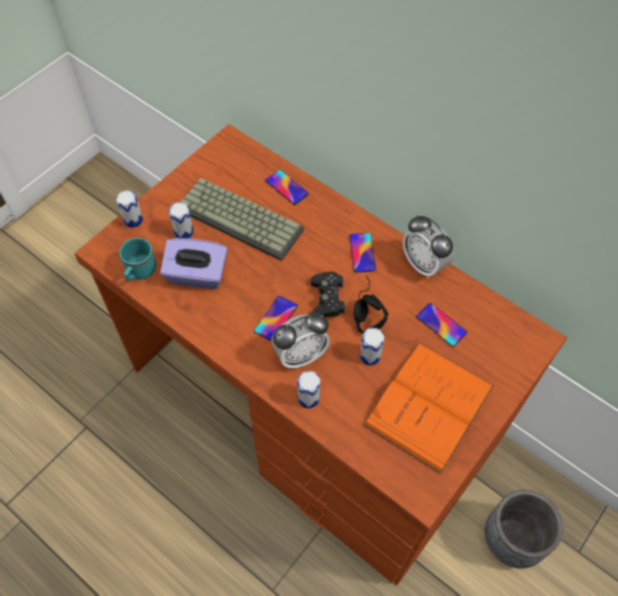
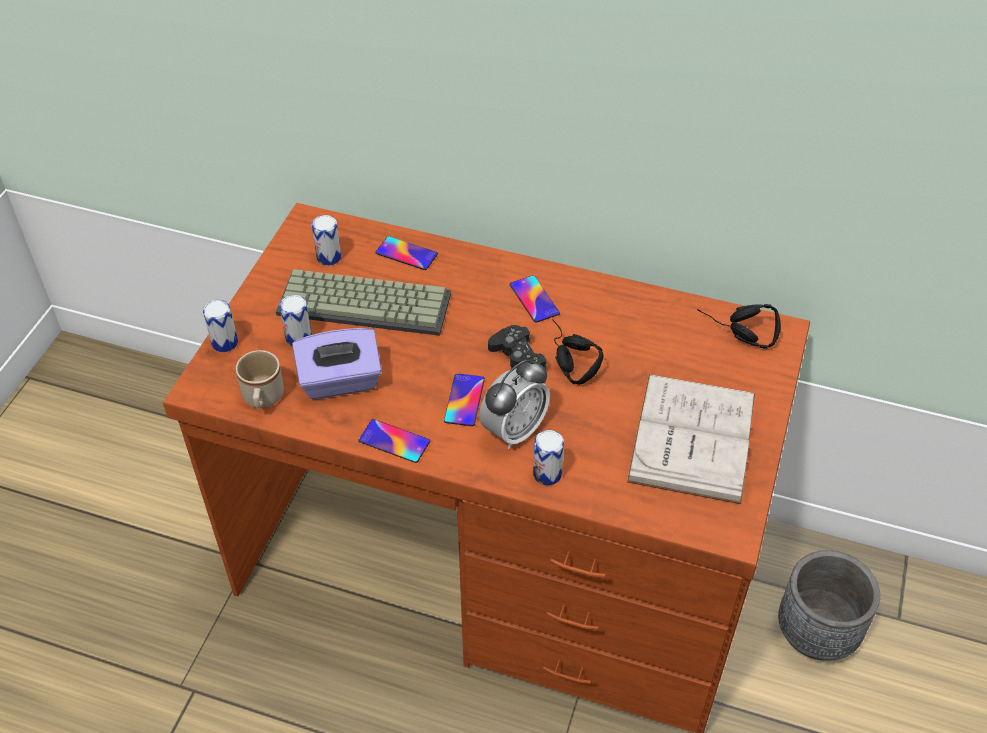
camera: 20 degrees left, 10 degrees down
turquoise mug [120,238,156,281] -> beige mug [236,350,284,408]
can [359,328,384,366] -> can moved to [311,215,341,266]
orange book [363,342,494,474] -> white book [627,374,755,504]
alarm clock [403,215,454,279] -> none
phone [416,303,467,347] -> phone moved to [359,419,430,463]
none -> black headphones [697,304,781,349]

